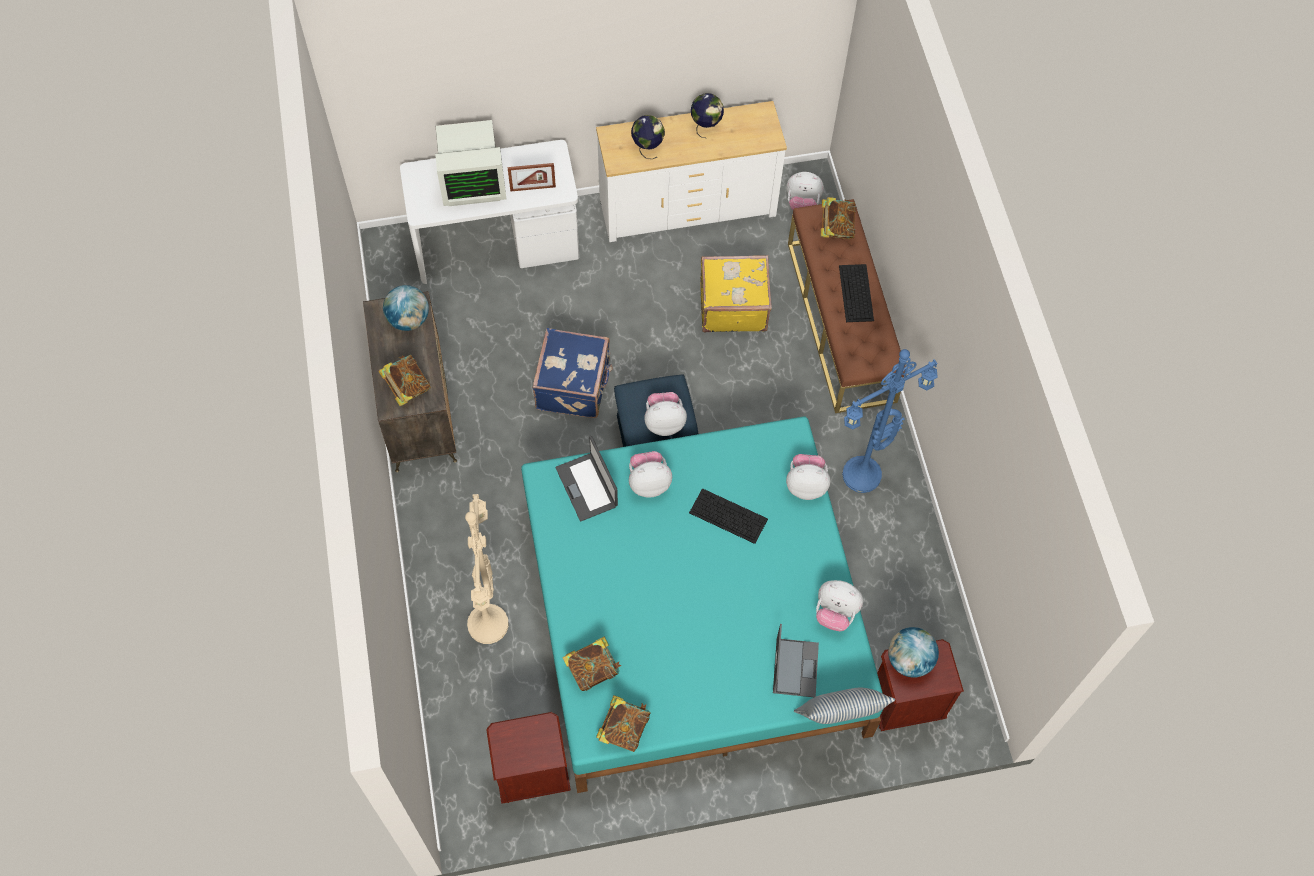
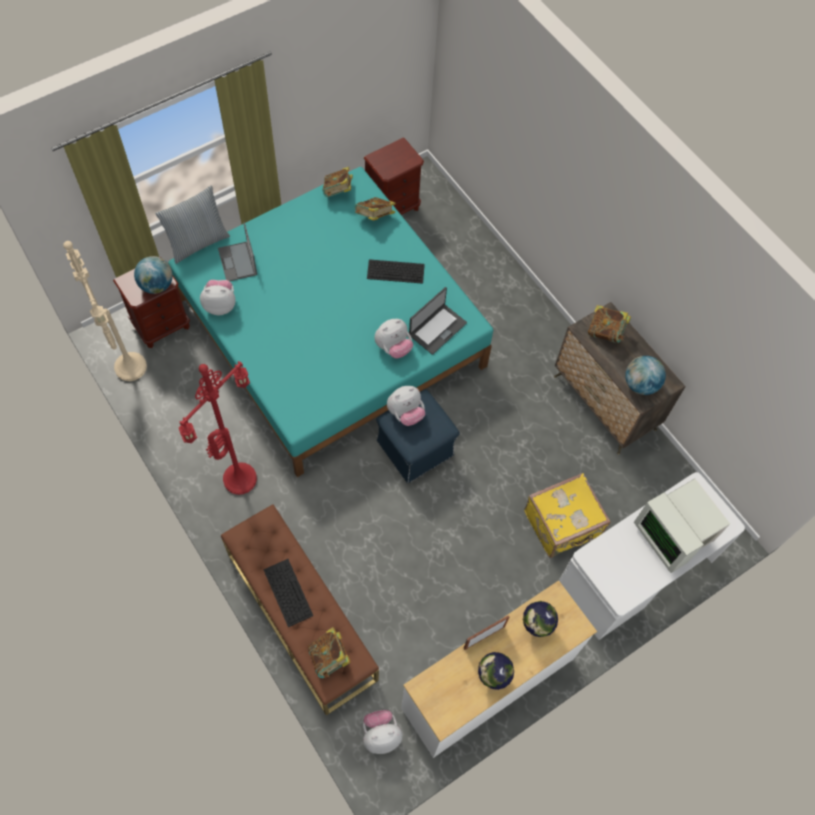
camera: 155 degrees right, 0 degrees up
monitor [435,120,506,206] -> monitor turned 90 degrees counterclockwise [634,479,730,573]
beige floor lamp [465,494,508,644] -> beige floor lamp moved to [63,241,147,381]
picture frame [508,163,556,192] -> picture frame moved to [464,615,509,650]
blue suitcase [532,328,613,418] -> none
laptop [556,436,618,521] -> laptop turned 90 degrees clockwise [409,287,467,355]
keyboard [689,488,768,544] -> keyboard moved to [367,259,425,284]
yellow suitcase [700,255,772,332] -> yellow suitcase moved to [524,473,611,558]
plush toy [786,454,830,500] -> none
blue floor lamp [842,349,938,493] -> red floor lamp [179,361,257,495]

